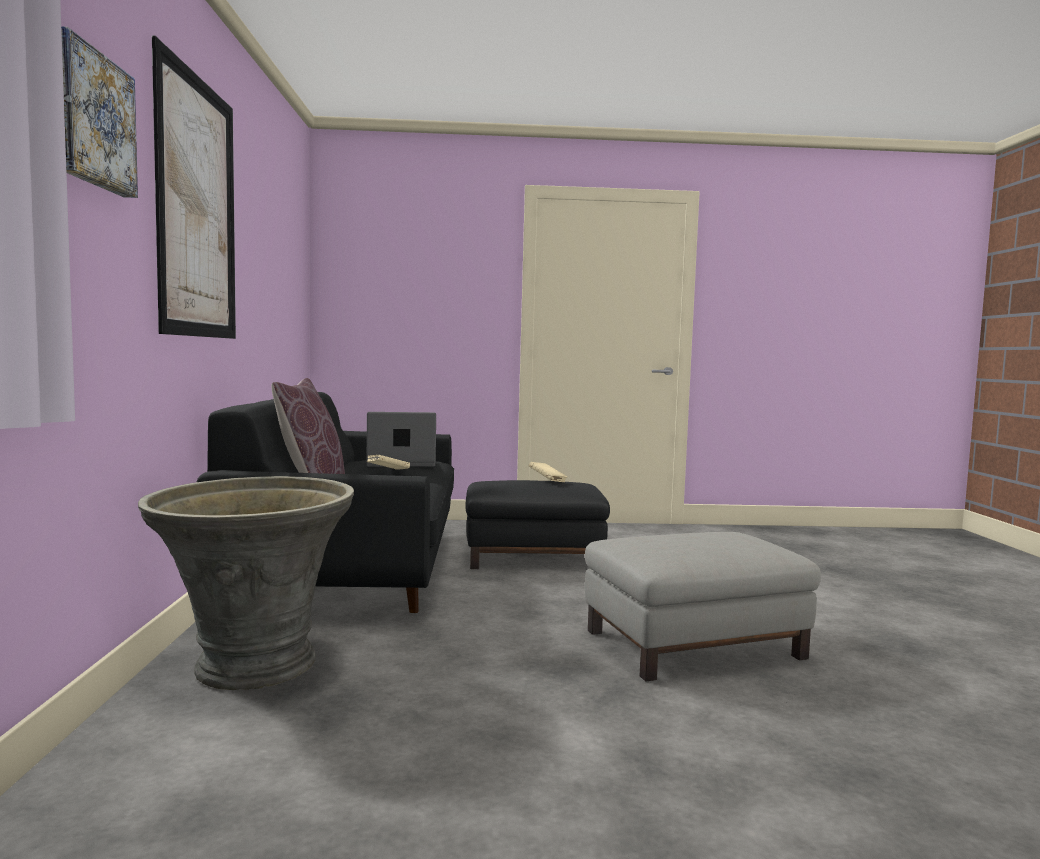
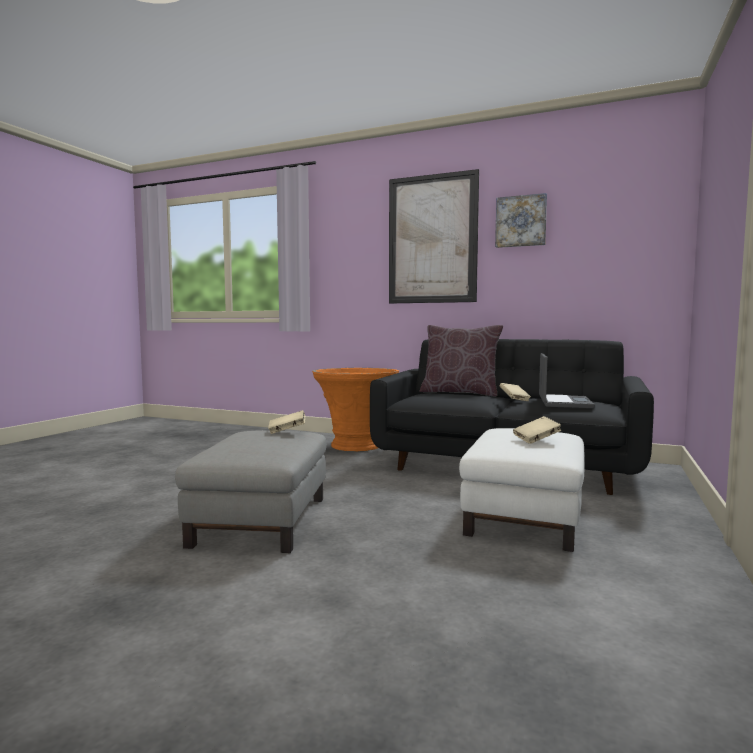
camera: 115 degrees right, 0 degrees up
picture [61,26,138,198] -> picture moved to [495,193,547,248]
grey planter [138,476,354,690] -> orange planter [312,368,399,451]
black ottoman [466,480,610,569] -> white ottoman [459,428,585,552]
none -> beige book [268,410,305,434]

